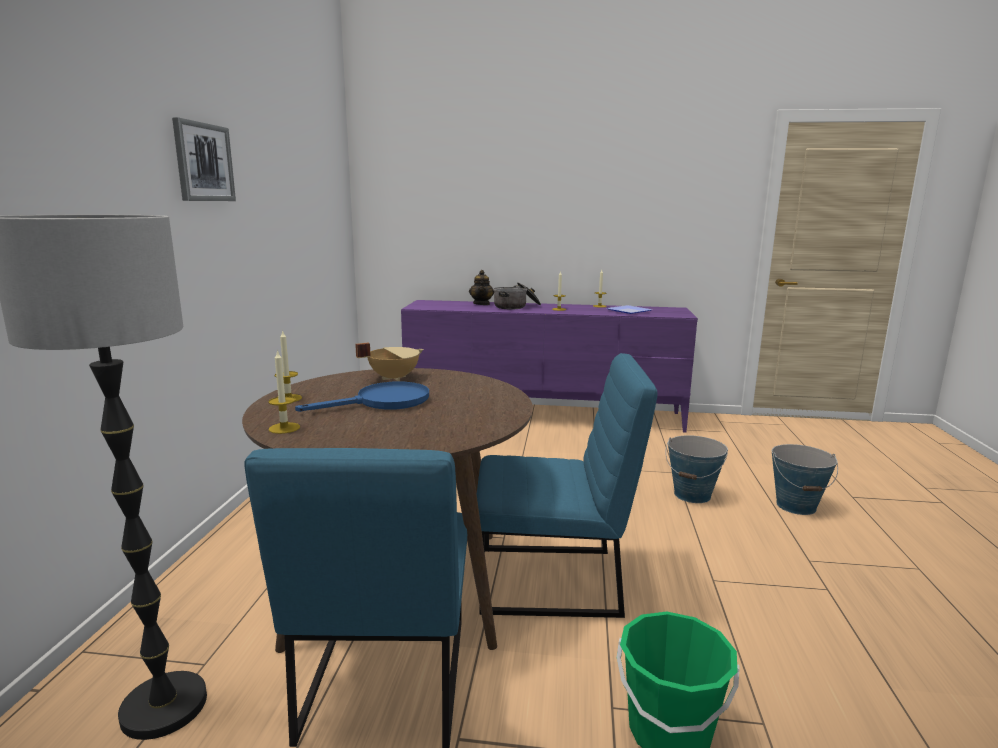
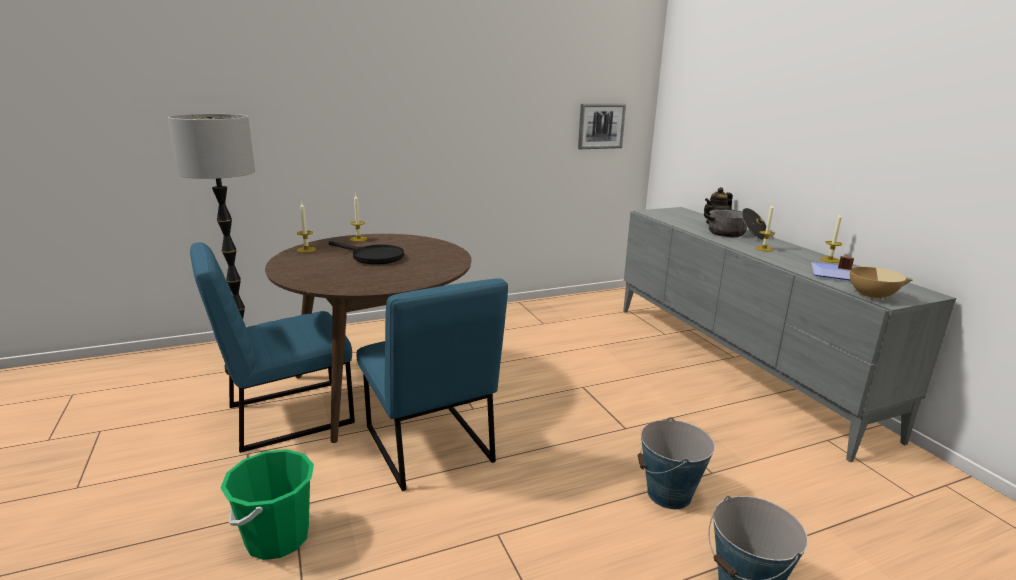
camera: 60 degrees right, 5 degrees up
picture [172,117,236,201] -> picture moved to [578,104,626,149]
blue frying pan [295,382,429,412] -> black frying pan [329,241,404,265]
beige cooking pot [355,343,424,381] -> beige cooking pot moved to [838,256,914,300]
purple cabinet [401,300,698,432] -> grey cabinet [623,207,956,462]

